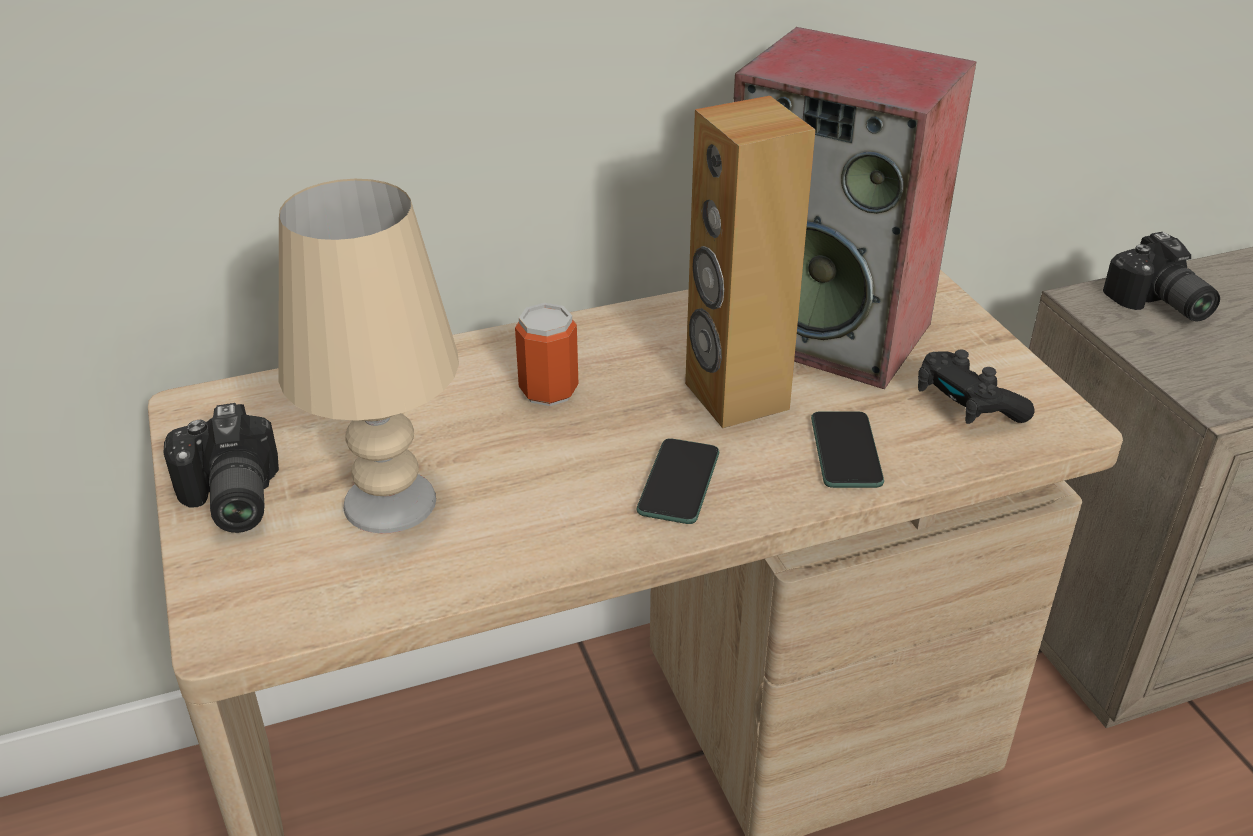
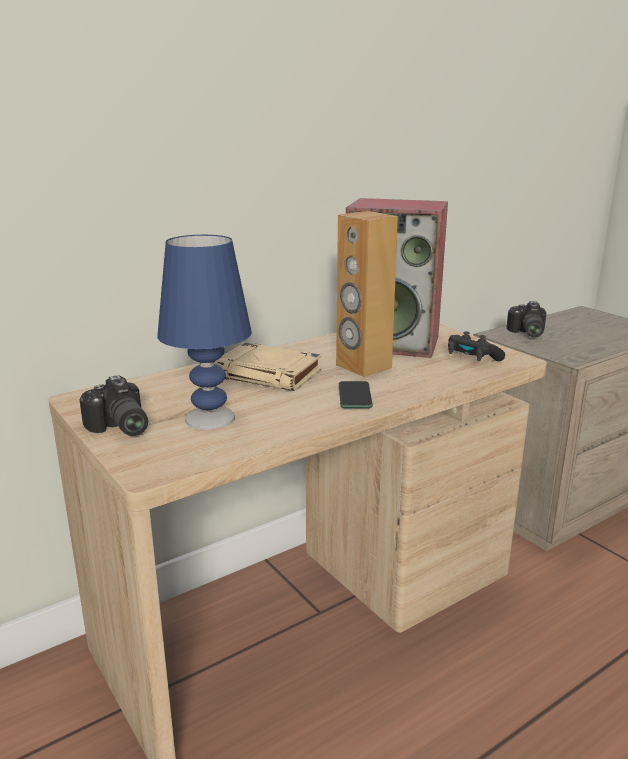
camera: 15 degrees left, 15 degrees down
beige table lamp [278,179,459,533] -> blue table lamp [157,235,252,430]
can [515,303,578,406] -> beige book [214,342,322,391]
phone [811,411,884,488] -> none
camera [1103,232,1220,322] -> camera turned 45 degrees clockwise [507,301,546,338]

